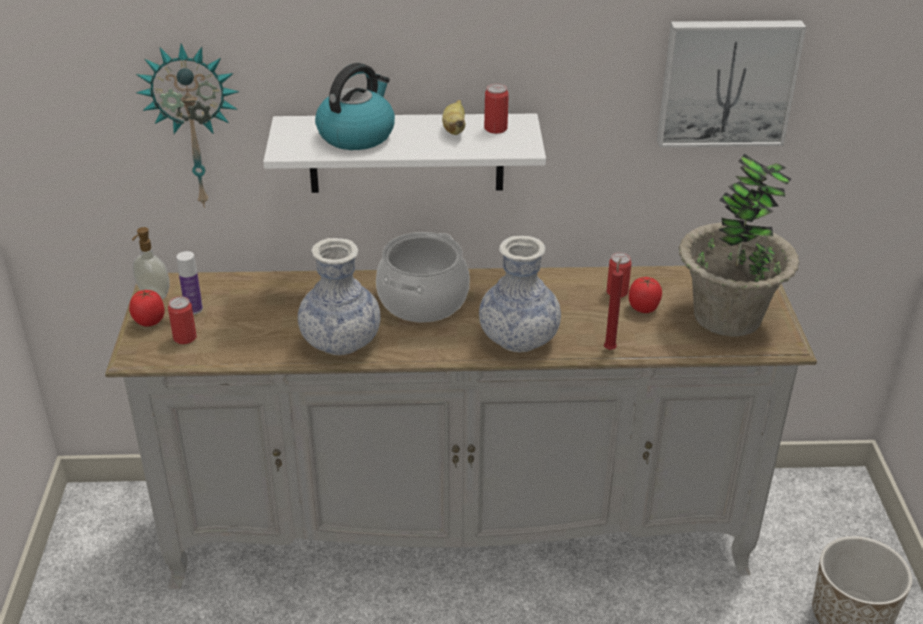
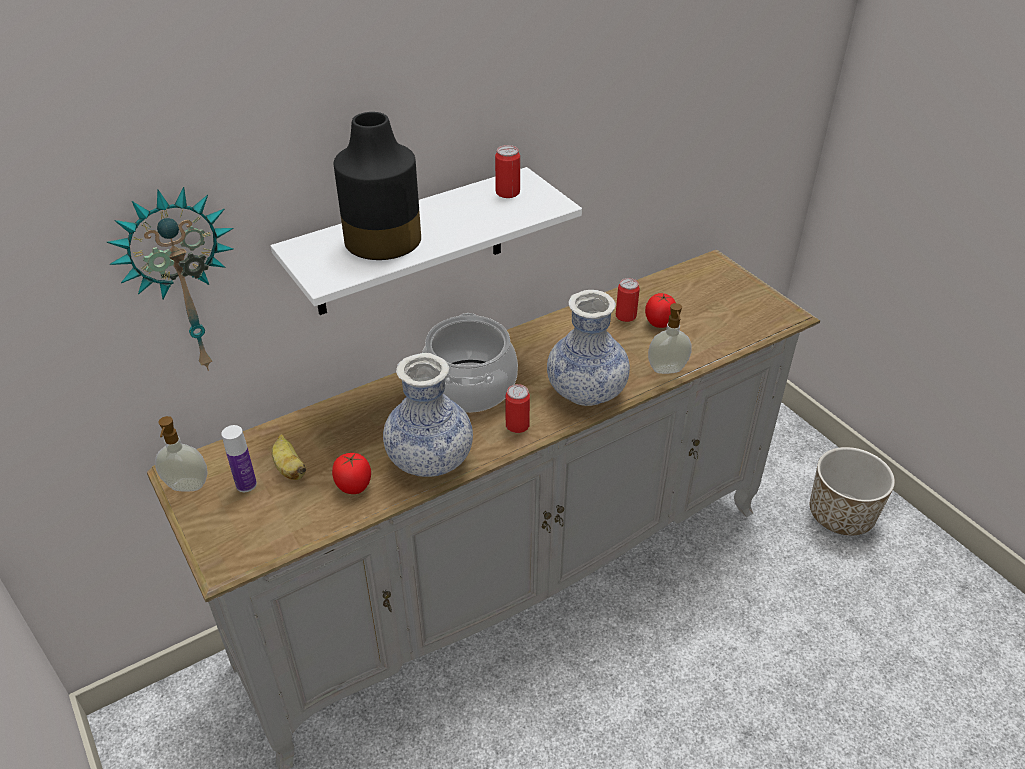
camera: 30 degrees left, 5 degrees up
tomato [129,290,165,327] -> tomato moved to [332,453,371,494]
can [168,296,197,344] -> can moved to [506,384,530,433]
kettle [315,63,395,150] -> black vase [334,112,421,260]
banana [442,100,466,135] -> banana moved to [272,434,306,480]
red candle [604,258,623,350] -> soap dispenser [648,303,692,374]
picture [657,21,806,147] -> none
potted plant [679,154,799,336] -> none

